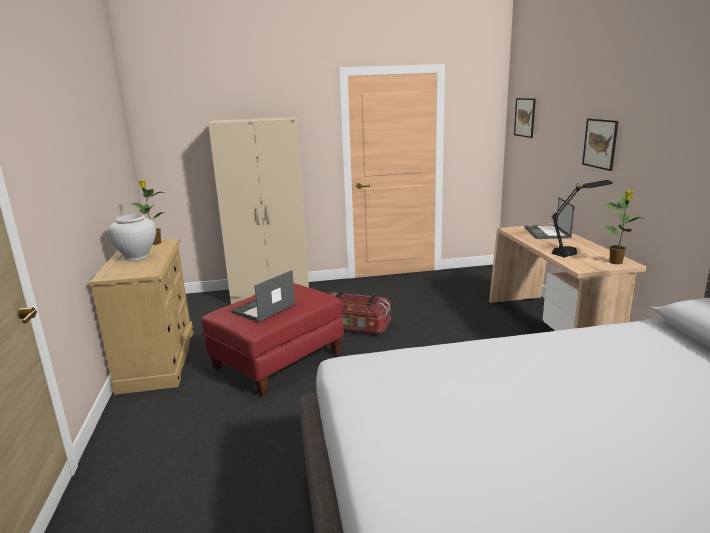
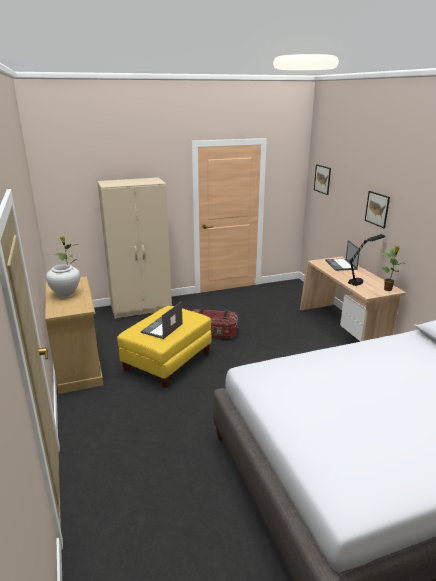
camera: 10 degrees left, 5 degrees up
red ottoman [201,283,343,396] -> yellow ottoman [117,306,212,388]

